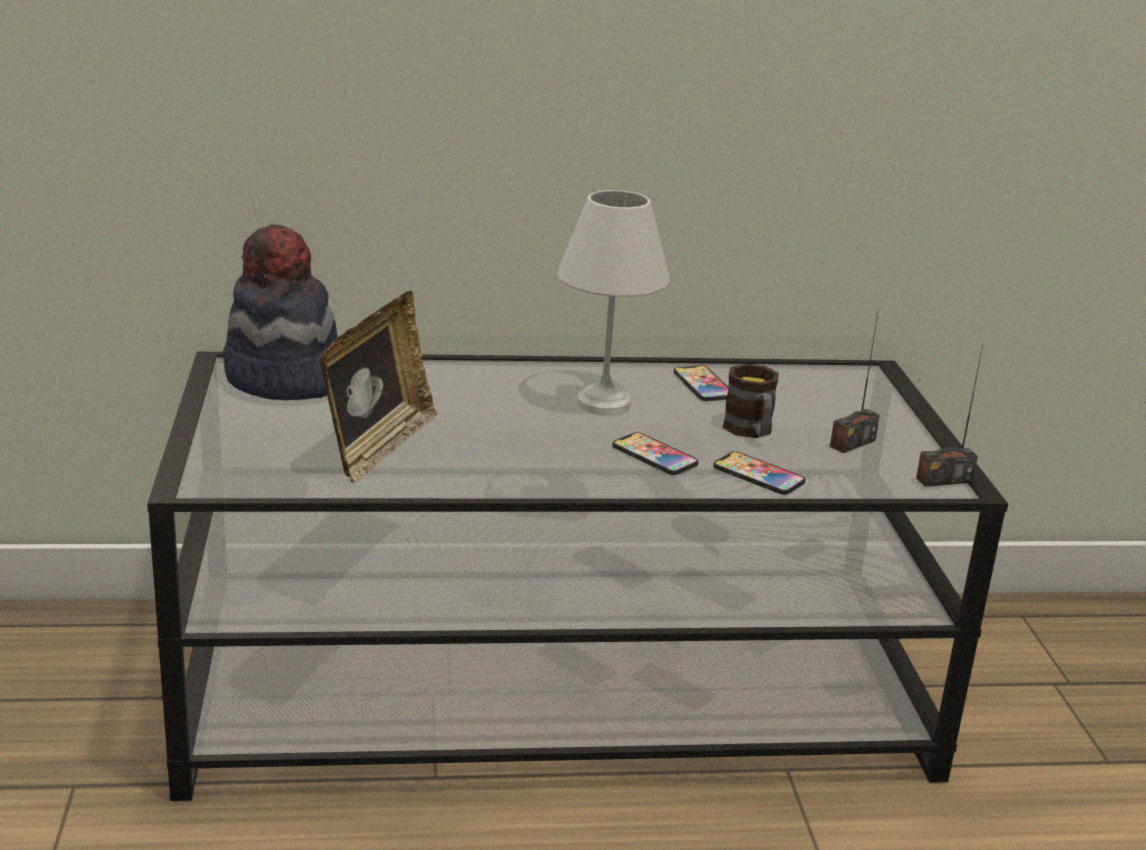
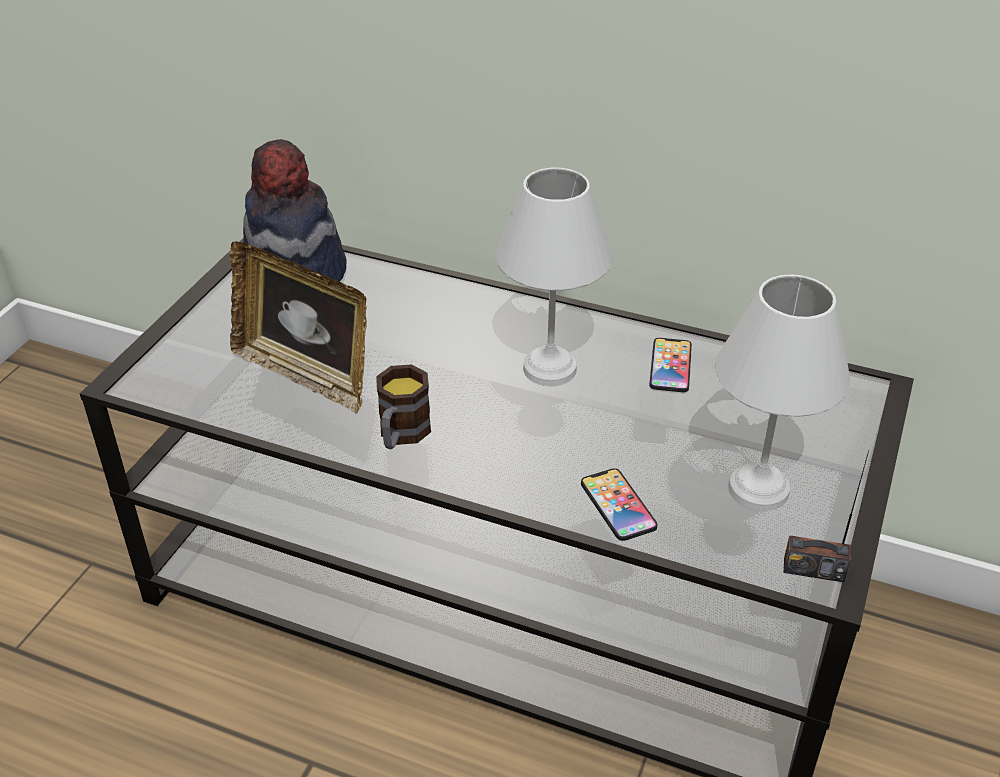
camera: 30 degrees right, 15 degrees up
picture frame [319,291,438,483] -> picture frame turned 75 degrees clockwise [230,241,366,414]
phone [612,432,698,475] -> none
mug [723,364,779,438] -> mug moved to [376,364,431,449]
radio [830,313,880,453] -> white table lamp [715,274,850,511]

